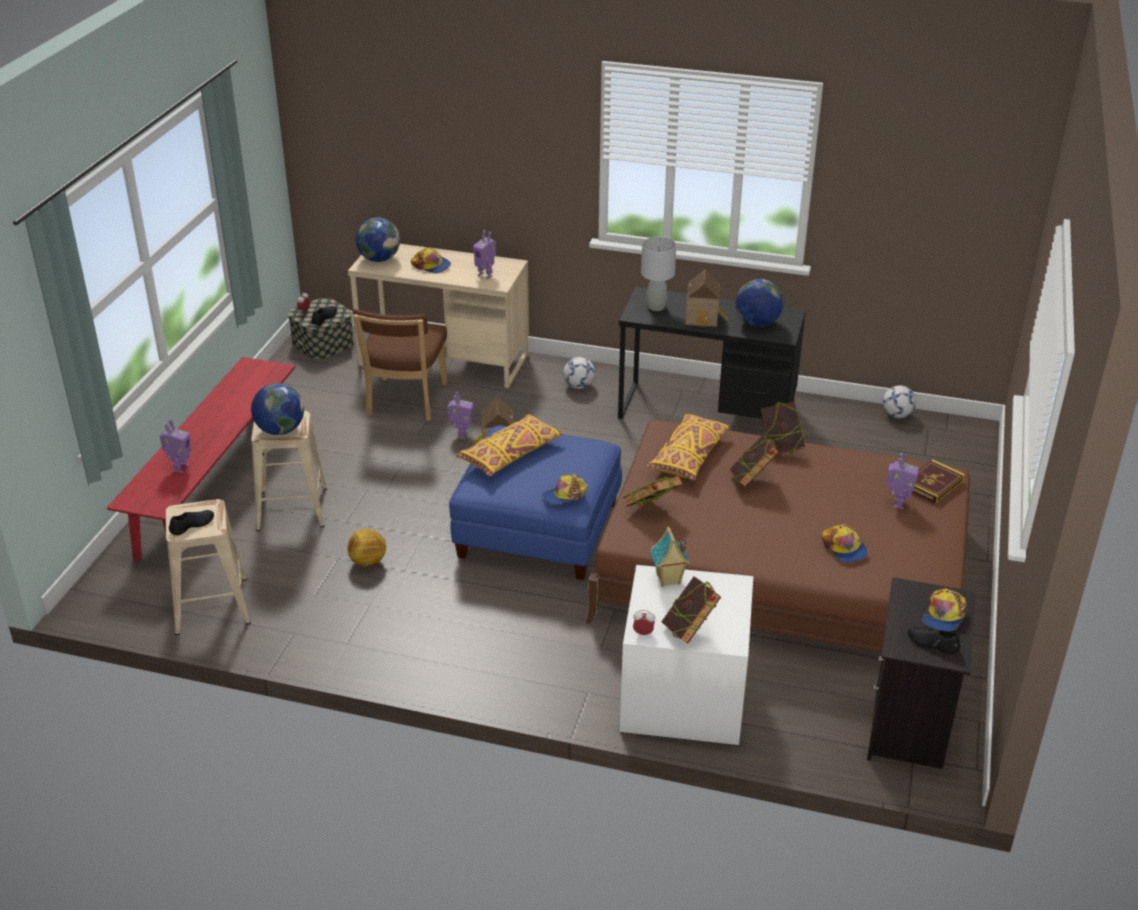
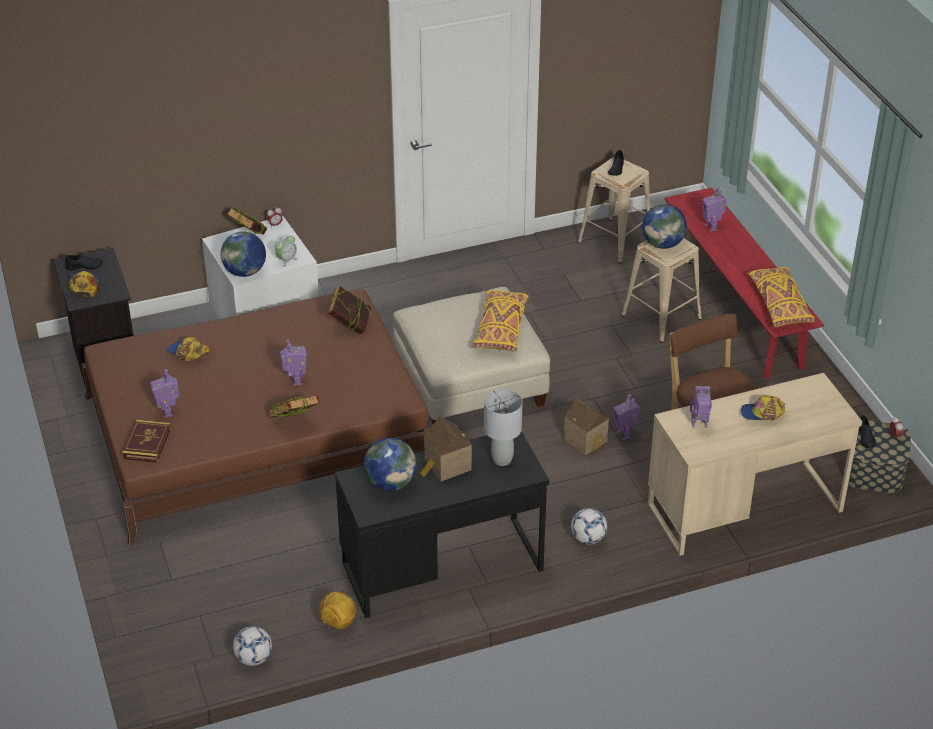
camera: 145 degrees right, 5 degrees up
football [347,529,386,567] -> football moved to [318,591,356,630]
globe [356,217,400,262] -> globe moved to [221,232,266,277]
blue ottoman [449,426,622,580] -> beige ottoman [393,287,550,425]
cap [543,474,588,504] -> none
yellow pillow [647,414,730,480] -> yellow pillow moved to [747,267,815,327]
toy house [650,526,690,587] -> alarm clock [275,235,298,267]
book [730,435,779,487] -> toy robot [280,340,307,386]

